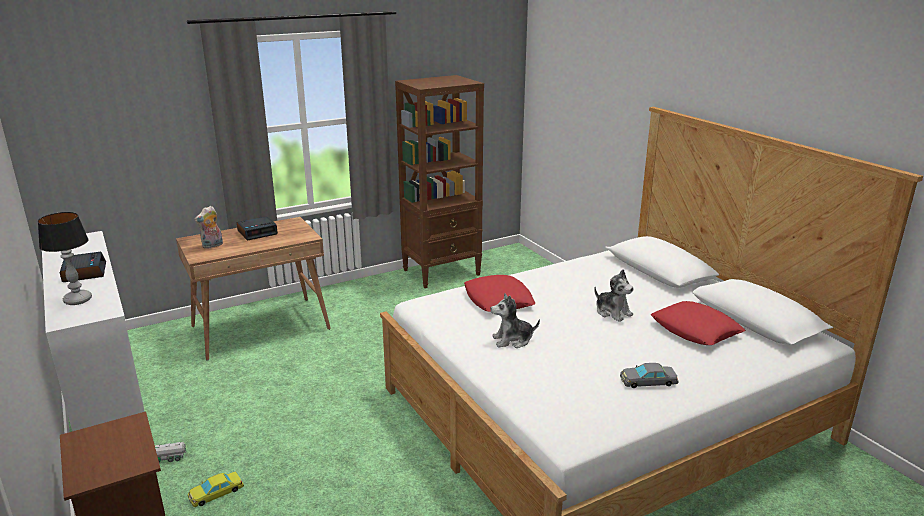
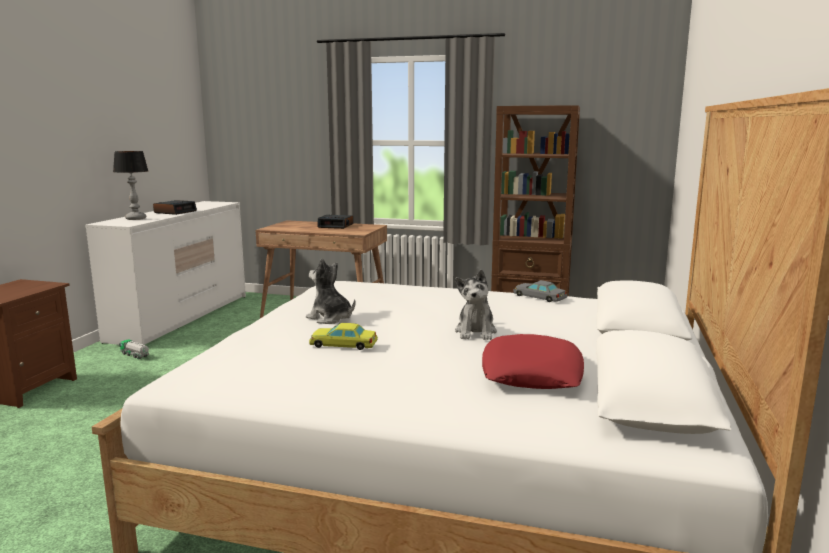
camera: 45 degrees right, 10 degrees down
yellow toy car [188,472,244,507] -> yellow toy car moved to [309,323,378,350]
plush toy [195,206,223,249] -> none
red pillow [464,275,535,312] -> none
grey toy car [620,363,679,388] -> grey toy car moved to [513,280,567,302]

